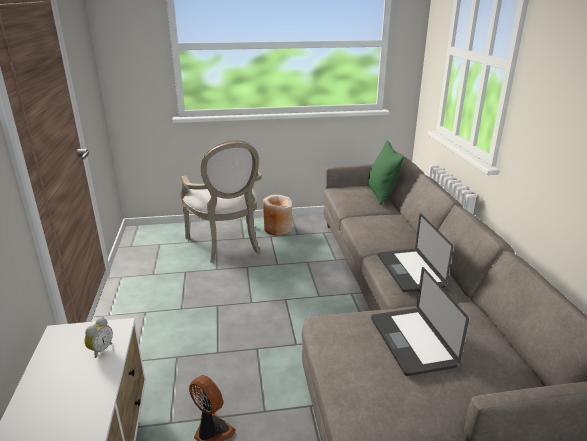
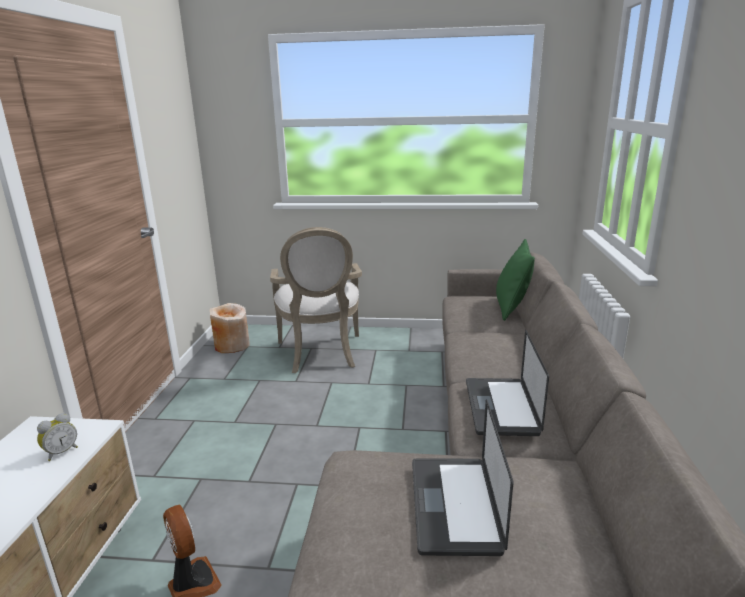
camera: 15 degrees right, 5 degrees down
beige vase [263,194,293,236] -> beige vase moved to [210,303,250,353]

